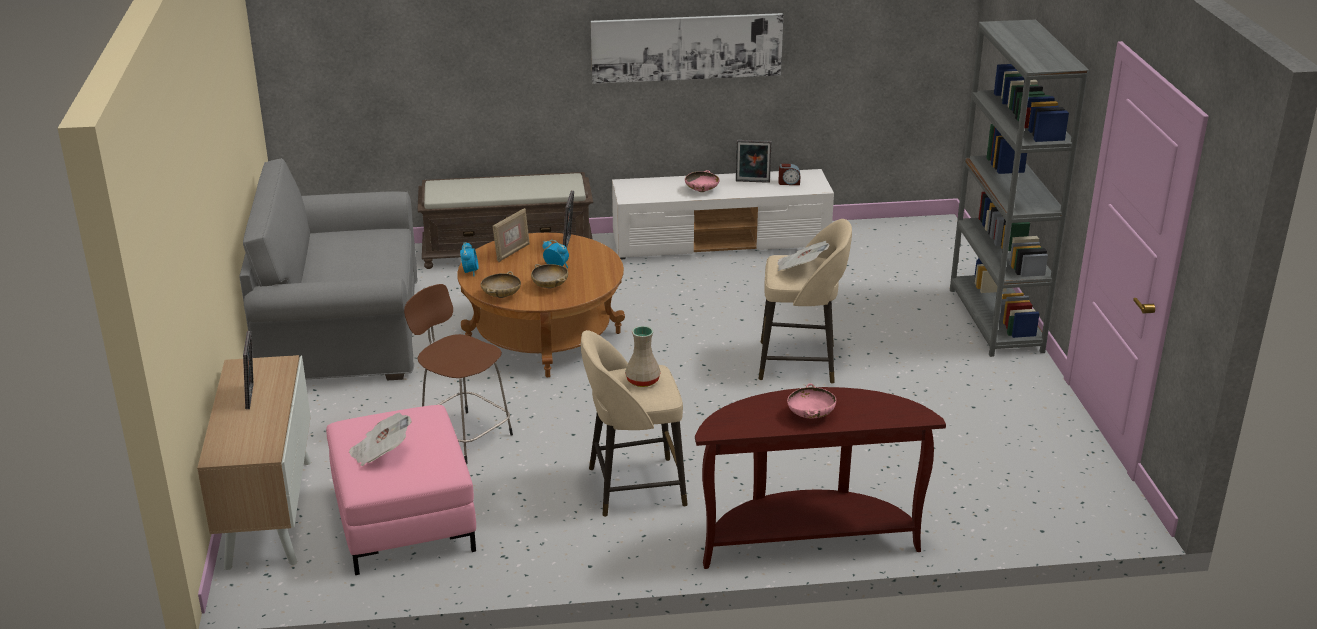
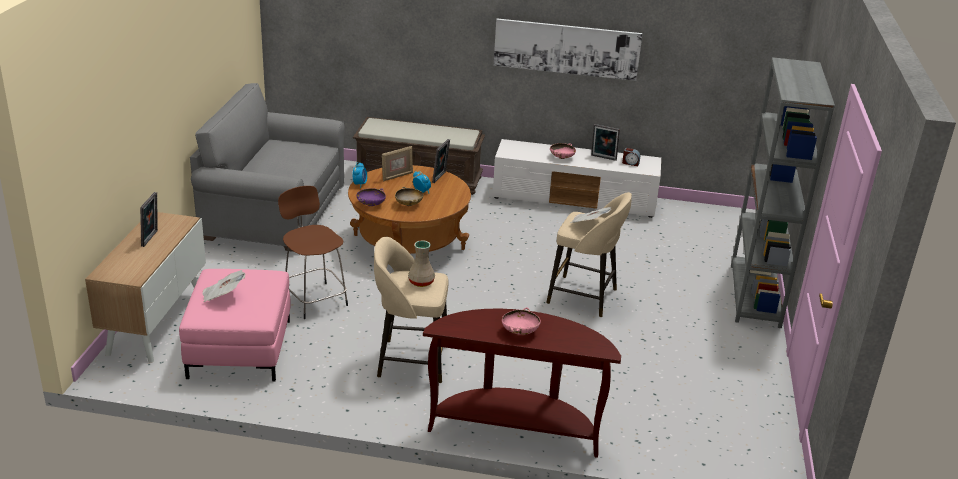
camera: 15 degrees right, 0 degrees up
beige bowl [481,271,521,298] -> purple bowl [356,188,386,206]

